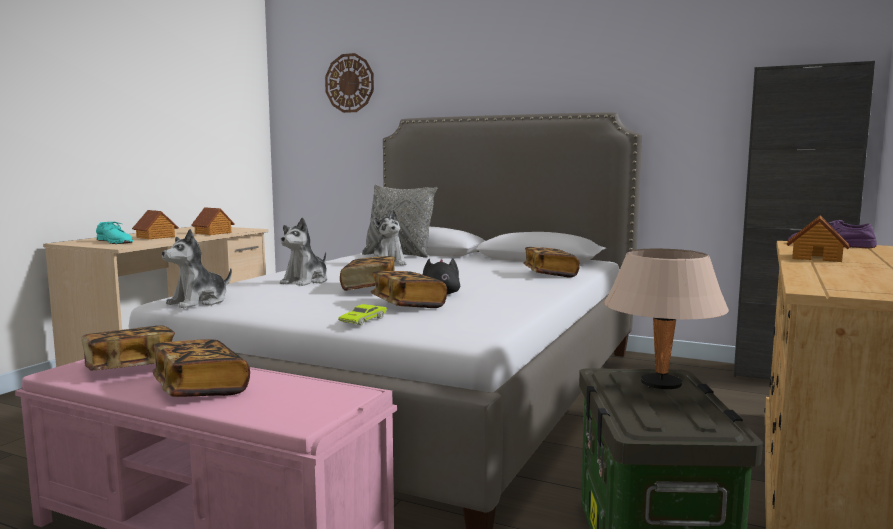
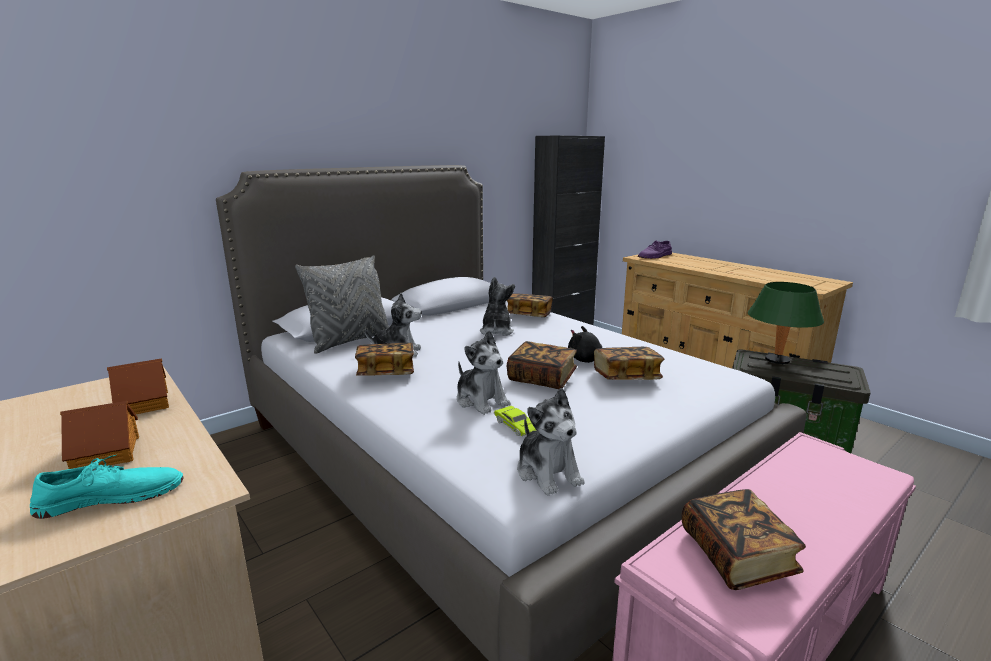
camera: 65 degrees left, 10 degrees up
book [153,339,250,397] -> book moved to [355,343,414,376]
wall clock [325,53,374,113] -> none
green toy car [338,304,387,325] -> green toy car moved to [494,406,537,436]
beige table lamp [604,249,729,389] -> green table lamp [748,282,824,365]
toy house [787,216,850,262] -> none
none -> plush toy [480,277,515,336]

